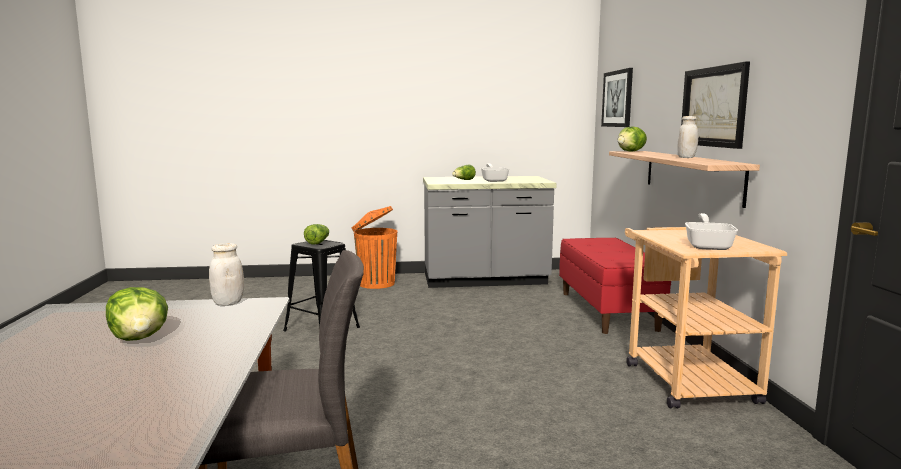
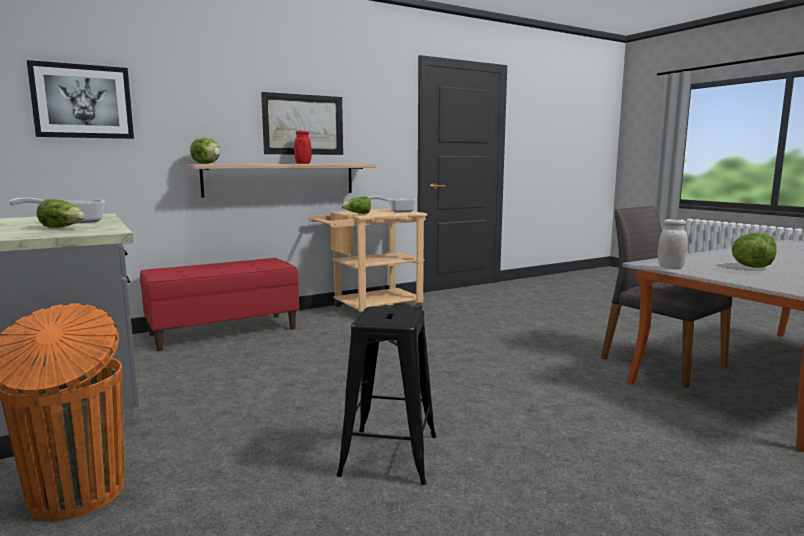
camera: 115 degrees left, 0 degrees up
lettuce [304,224,329,244] -> lettuce moved to [341,197,371,214]
white jar [678,116,698,158] -> red jar [294,131,312,164]

